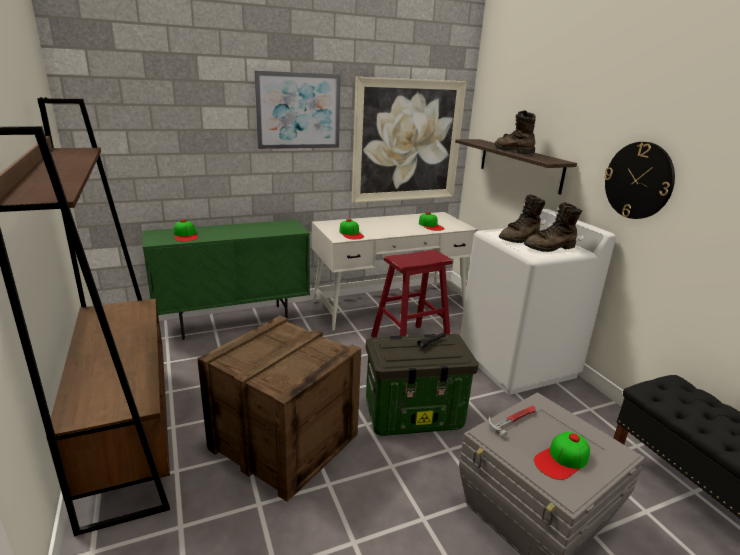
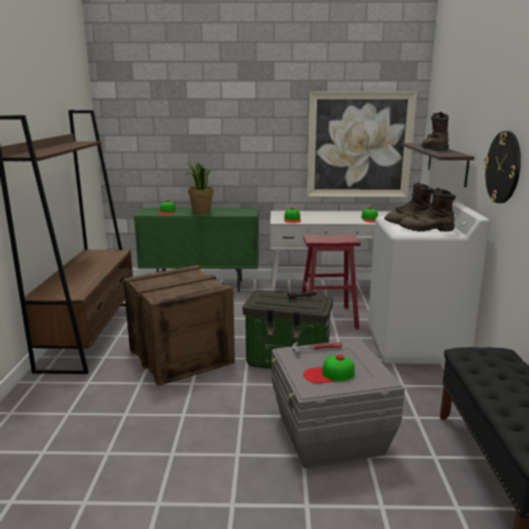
camera: 25 degrees right, 5 degrees down
picture [255,71,341,149] -> none
none -> potted plant [186,161,214,214]

